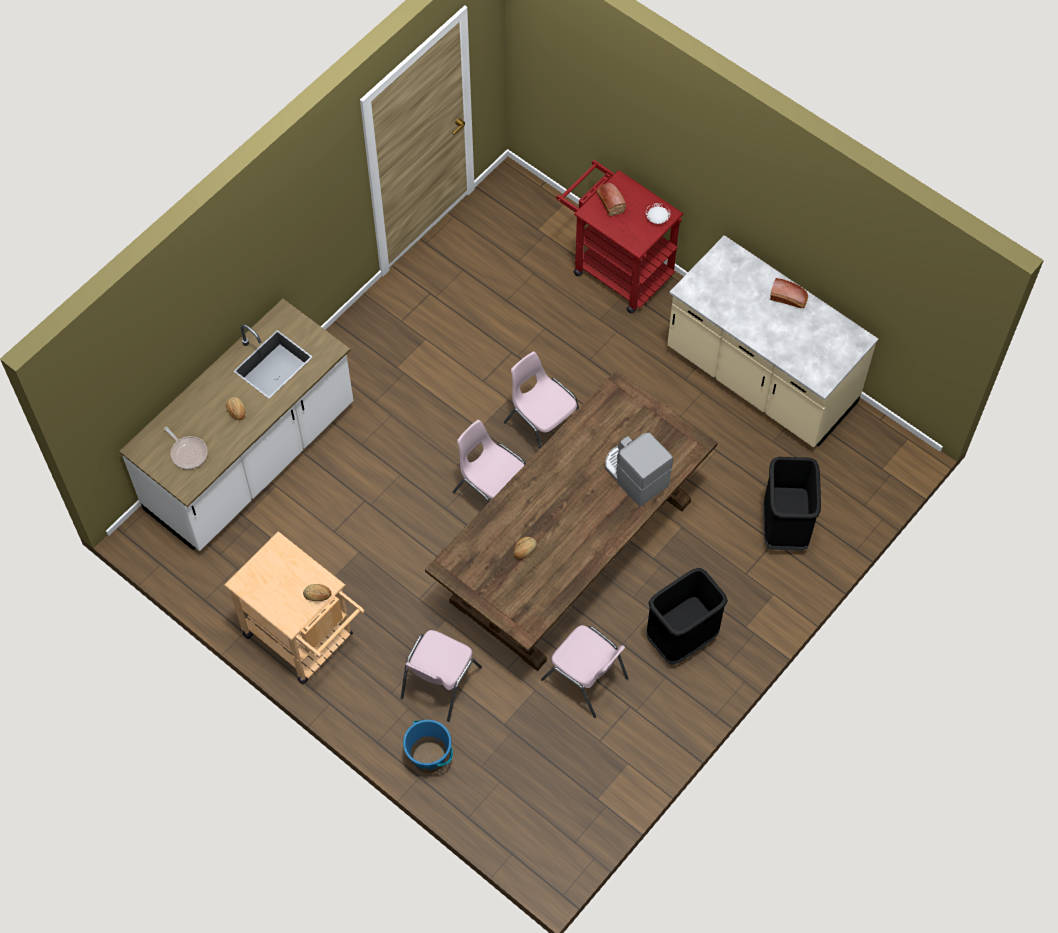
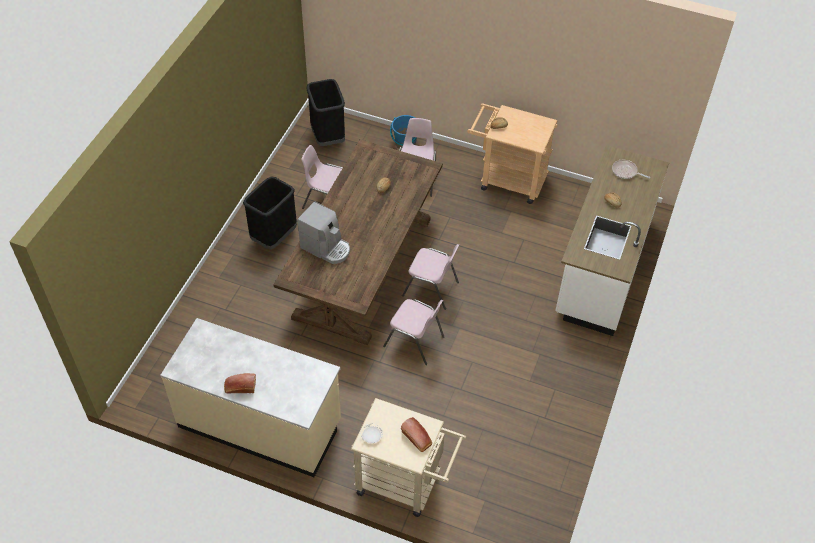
camera: 160 degrees right, 10 degrees down
red cart [556,160,684,313] -> beige cart [351,398,466,517]
black trash can [763,457,821,551] -> black trash can moved to [307,79,345,146]

